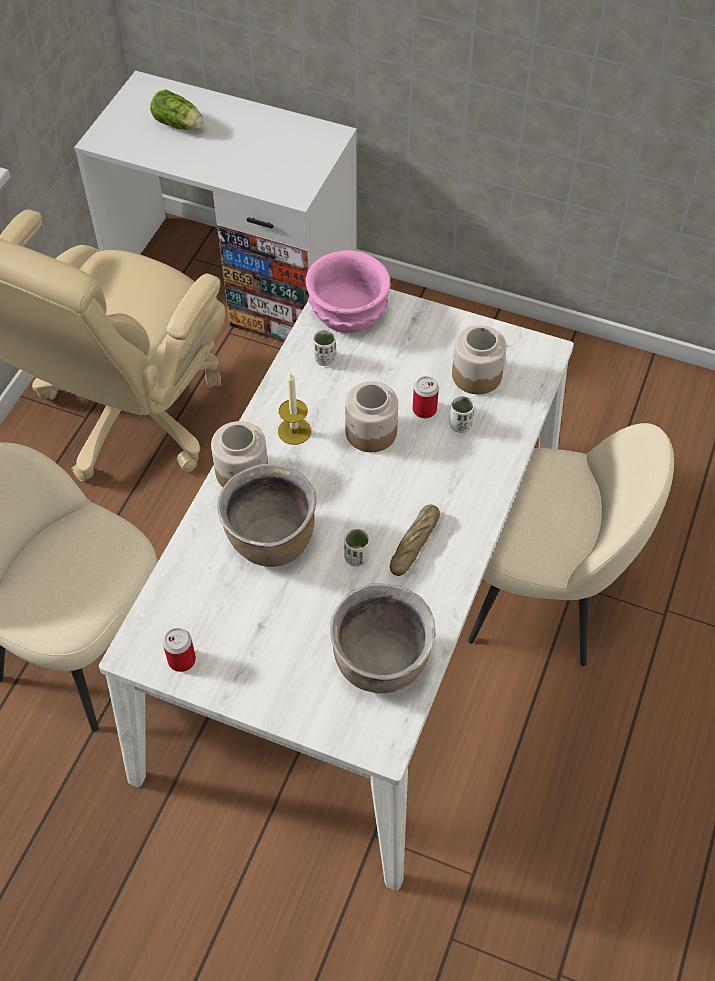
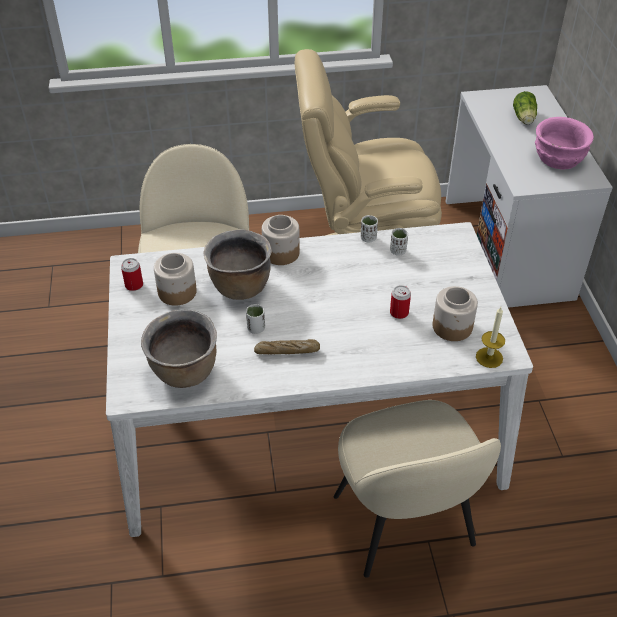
camera: 60 degrees right, 10 degrees down
candle [278,372,311,445] -> candle moved to [476,307,505,368]
pink bowl [306,250,391,333] -> pink bowl moved to [535,117,594,170]
jar [345,382,398,452] -> jar moved to [154,253,197,306]
white cup [450,396,475,433] -> white cup moved to [361,215,378,242]

